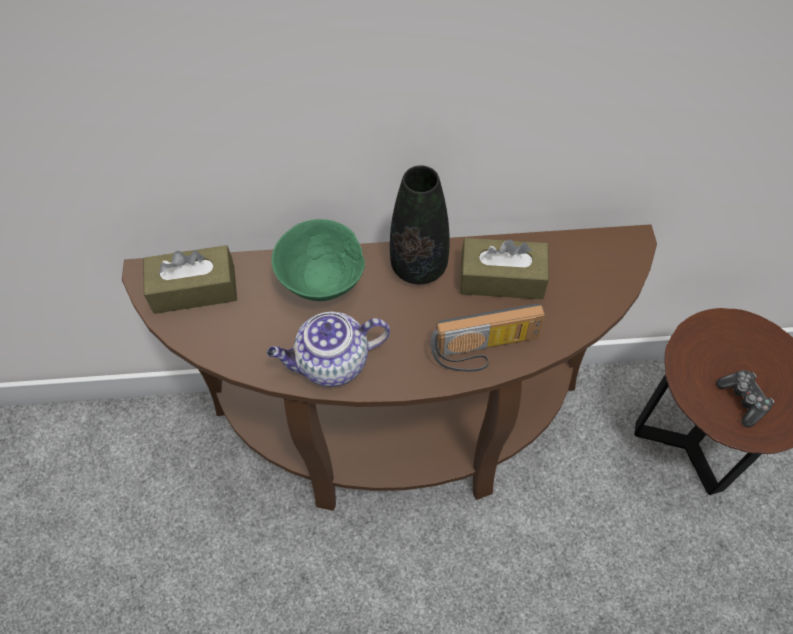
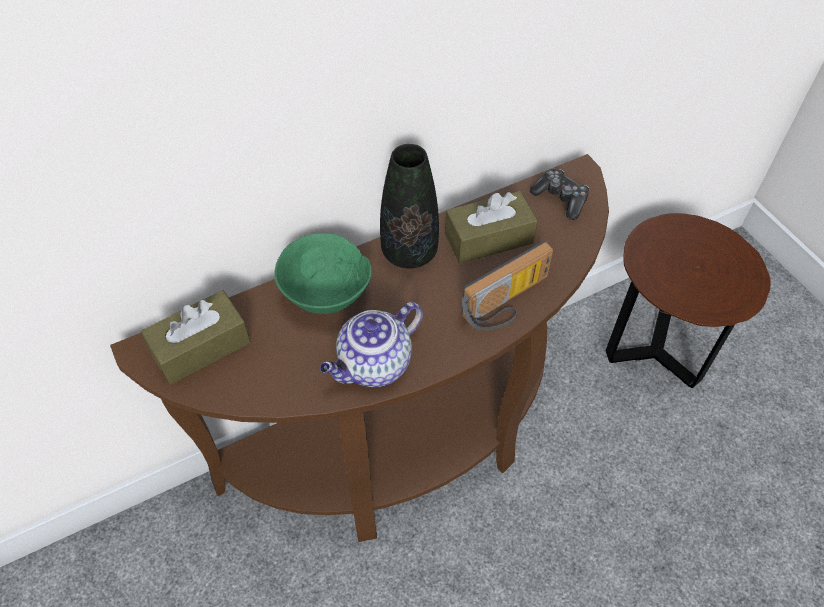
camera: 25 degrees left, 5 degrees down
game controller [716,370,774,427] -> game controller moved to [530,168,589,220]

